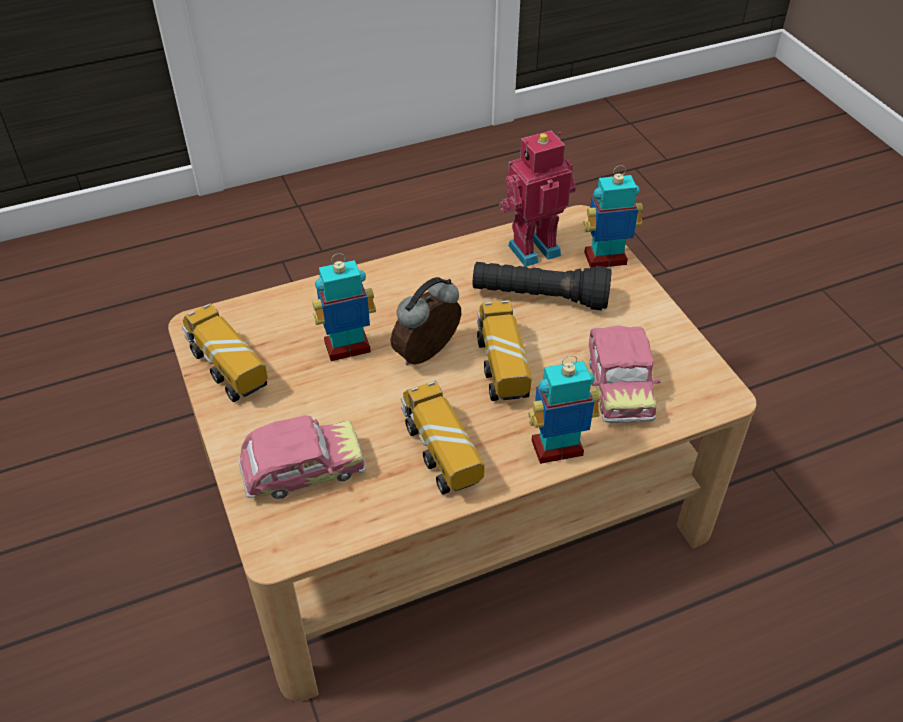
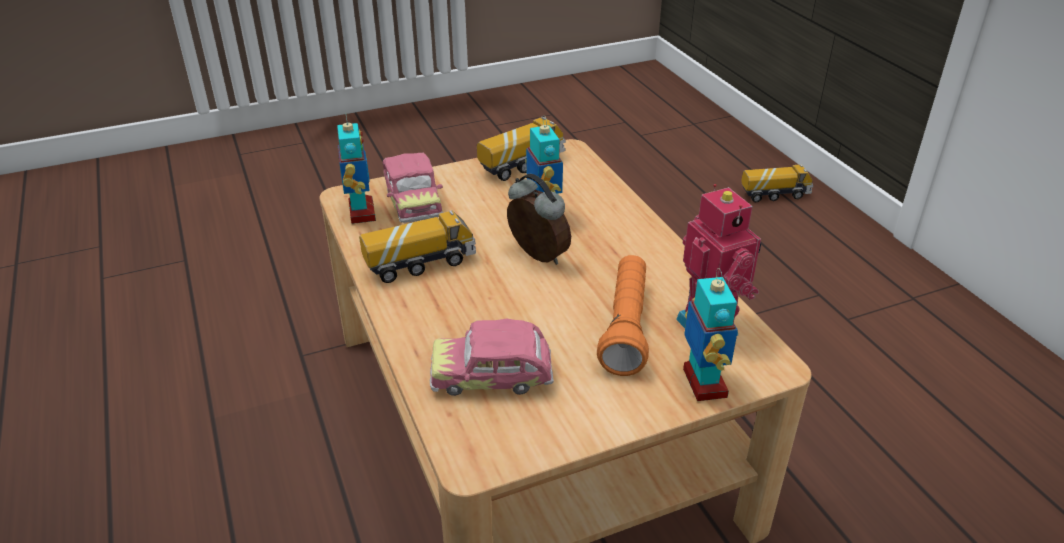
camera: 90 degrees right, 10 degrees down
black flashlight [473,262,611,310] -> orange flashlight [597,255,649,376]
toy truck [477,300,532,401] -> toy truck moved to [741,164,813,202]
toy robot [528,355,600,464] -> toy robot moved to [337,116,376,224]

